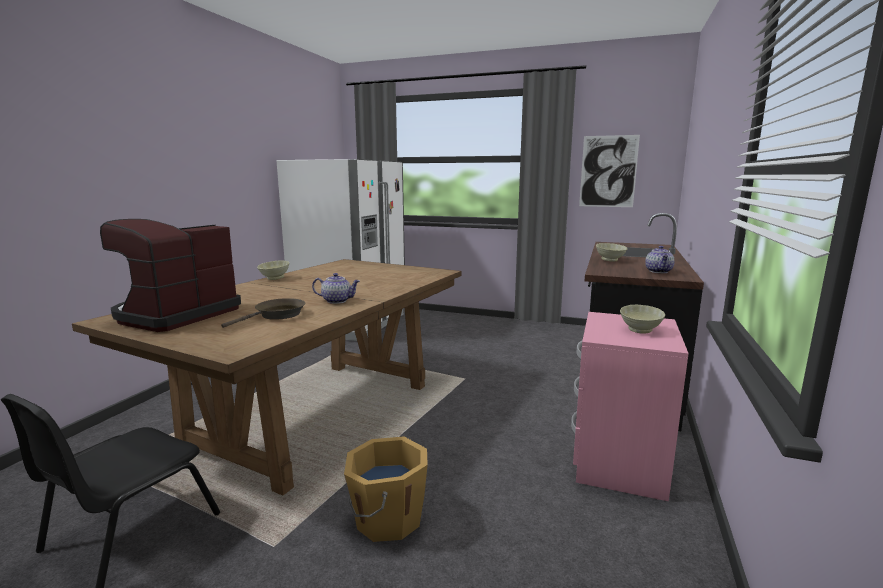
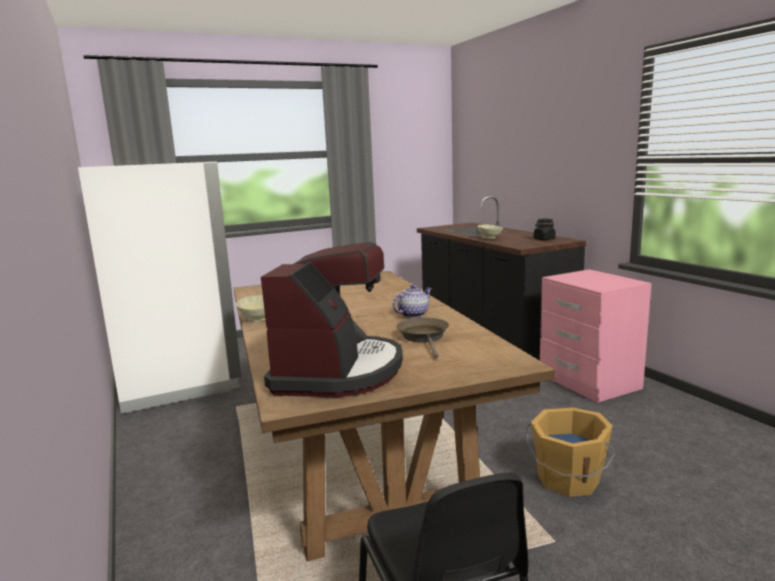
camera: 45 degrees left, 0 degrees up
coffee machine [100,219,241,332] -> coffee machine turned 150 degrees counterclockwise [261,242,403,397]
picture [579,135,640,207] -> none
beige bowl [620,305,665,334] -> none
teapot [645,246,675,273] -> black jar [534,219,556,240]

